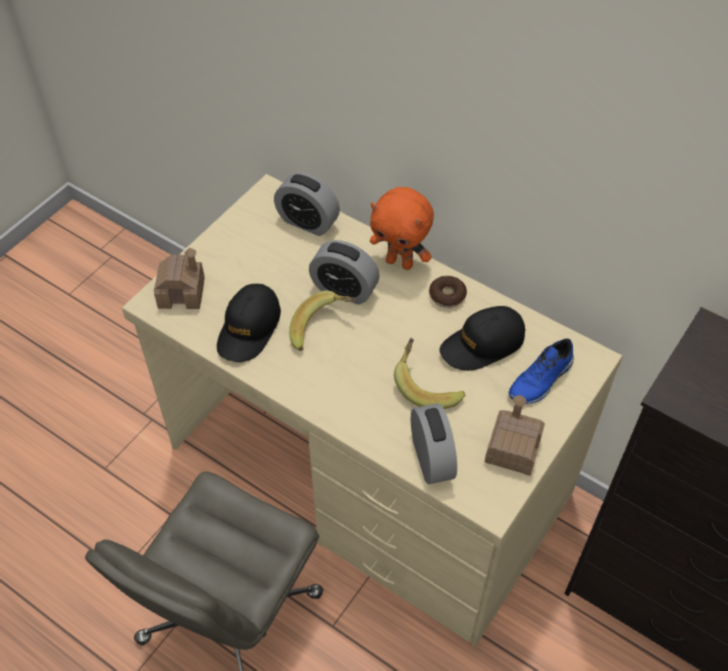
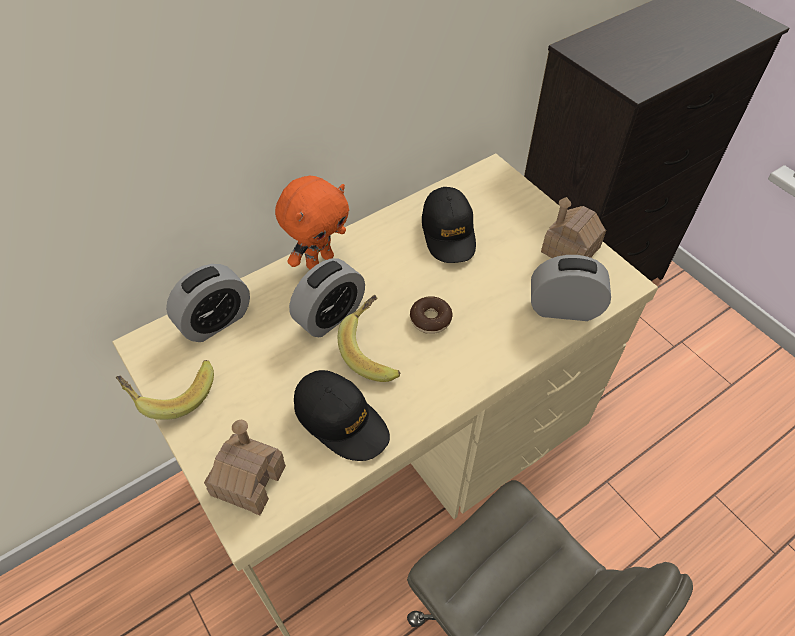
camera: 70 degrees left, 0 degrees up
banana [394,338,466,409] -> banana moved to [116,360,214,420]
donut [429,276,467,308] -> donut moved to [410,296,453,334]
blue shoe [508,339,574,404] -> none

